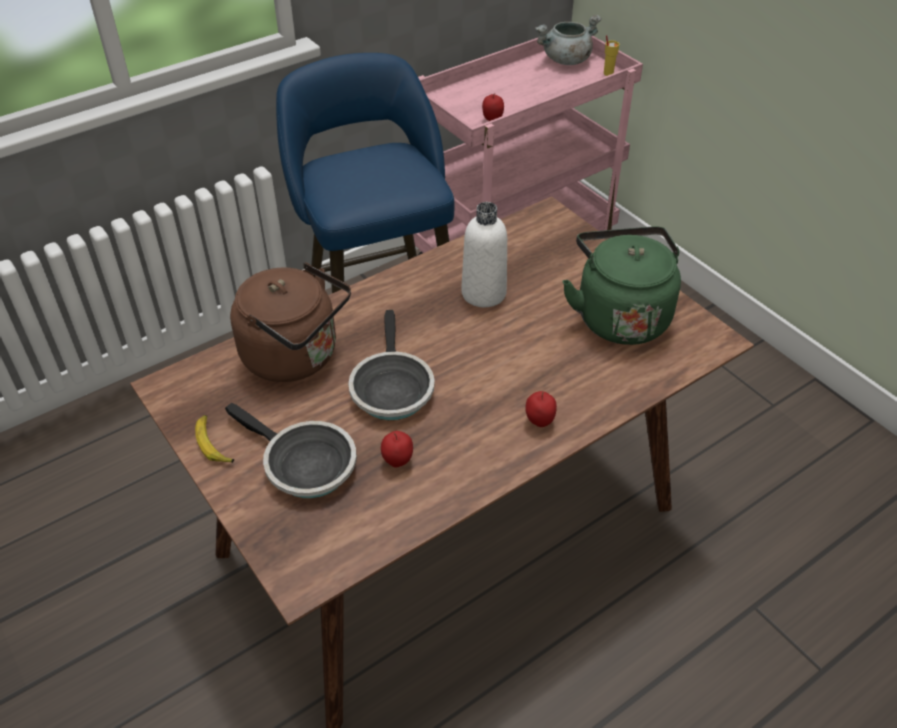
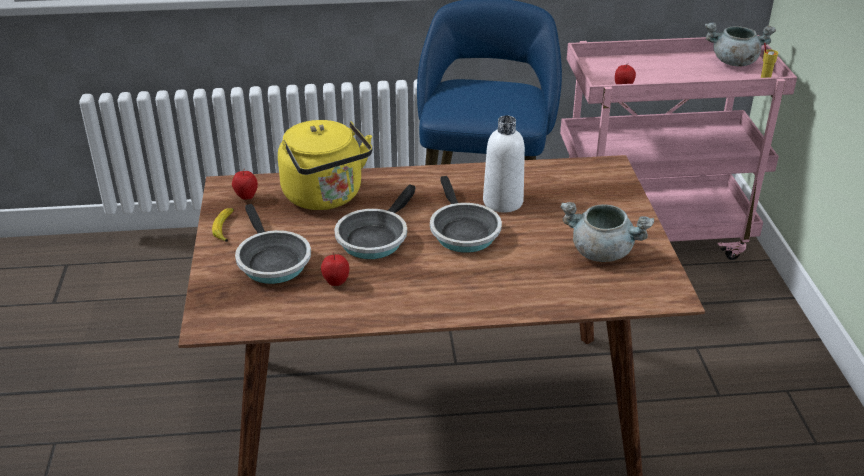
camera: 30 degrees right, 10 degrees down
brown kettle [230,263,351,382] -> yellow kettle [278,120,373,210]
apple [525,391,557,427] -> apple moved to [232,169,258,200]
green kettle [562,226,681,345] -> grey cooking pot [560,202,654,262]
none -> frying pan [430,176,502,253]

